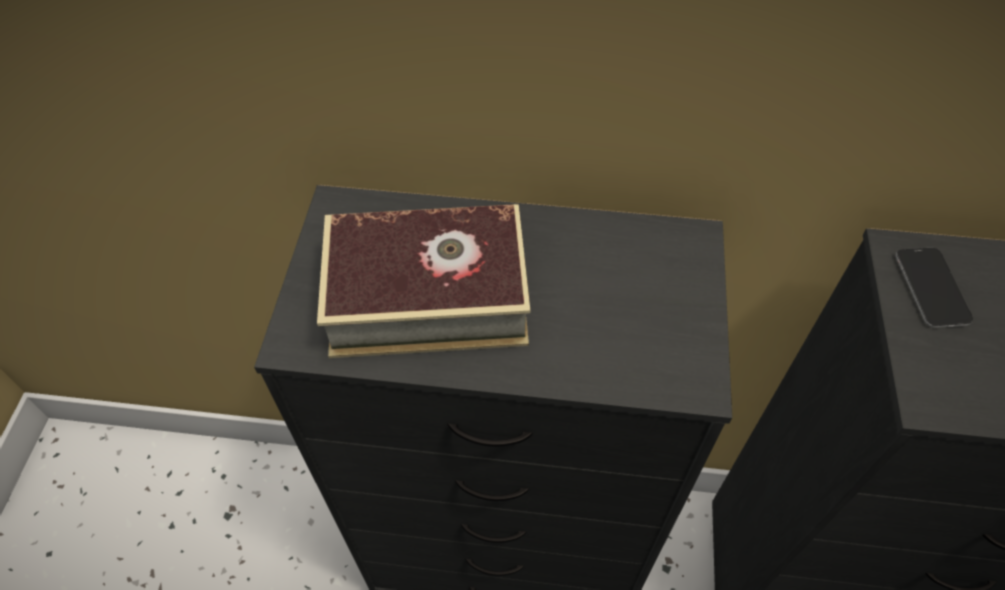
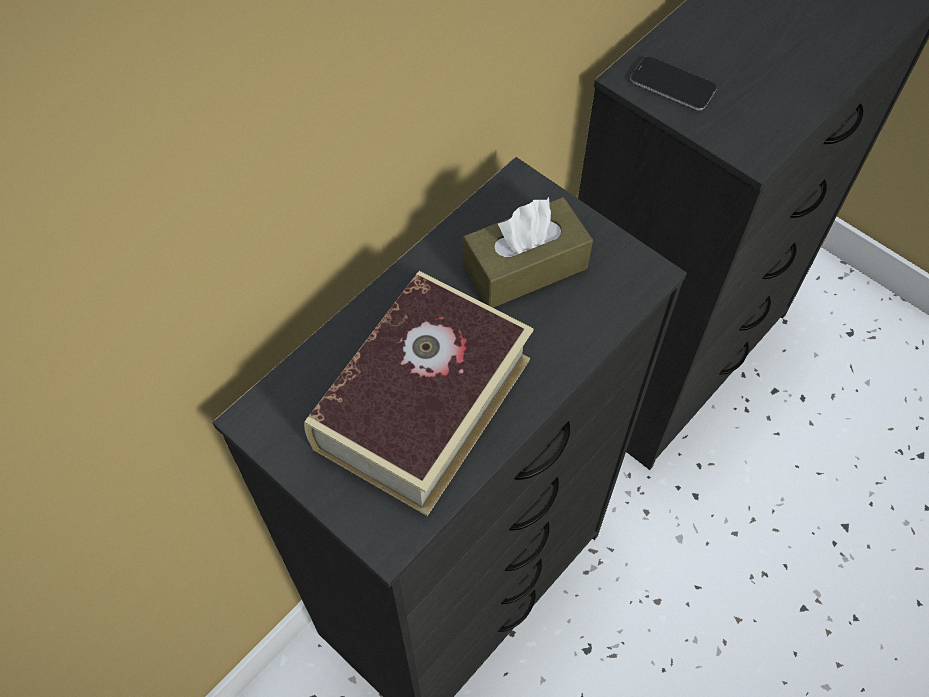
camera: 55 degrees left, 5 degrees up
none -> brown tissue box [463,197,593,308]

